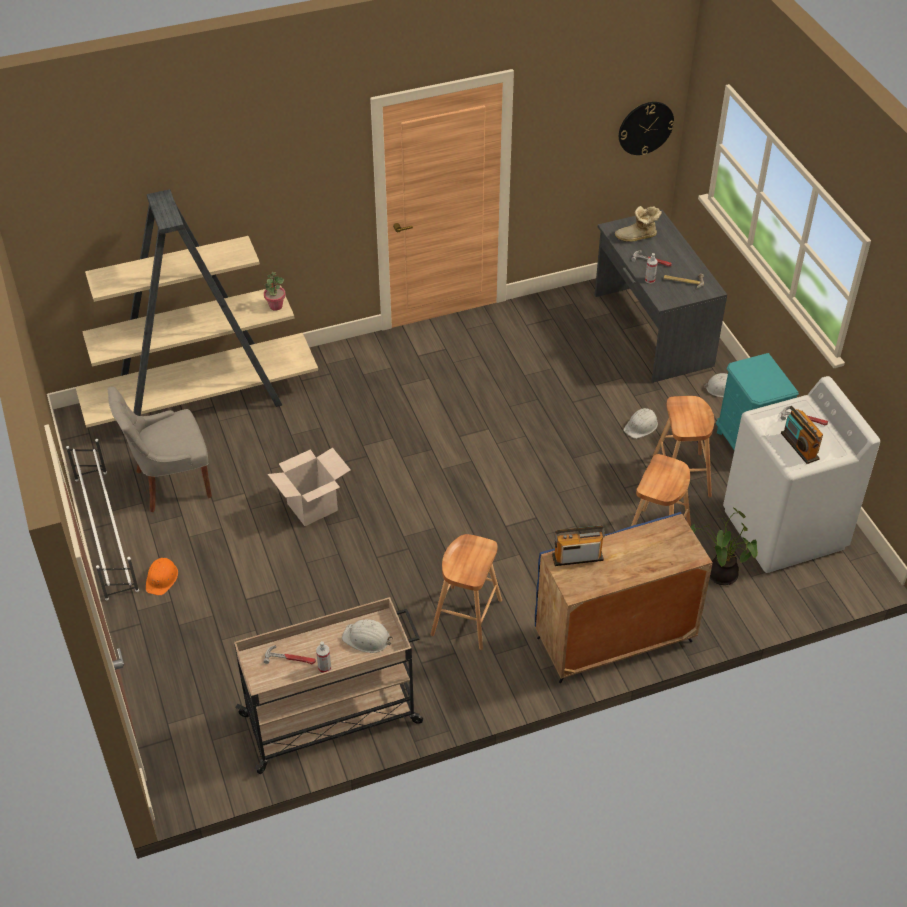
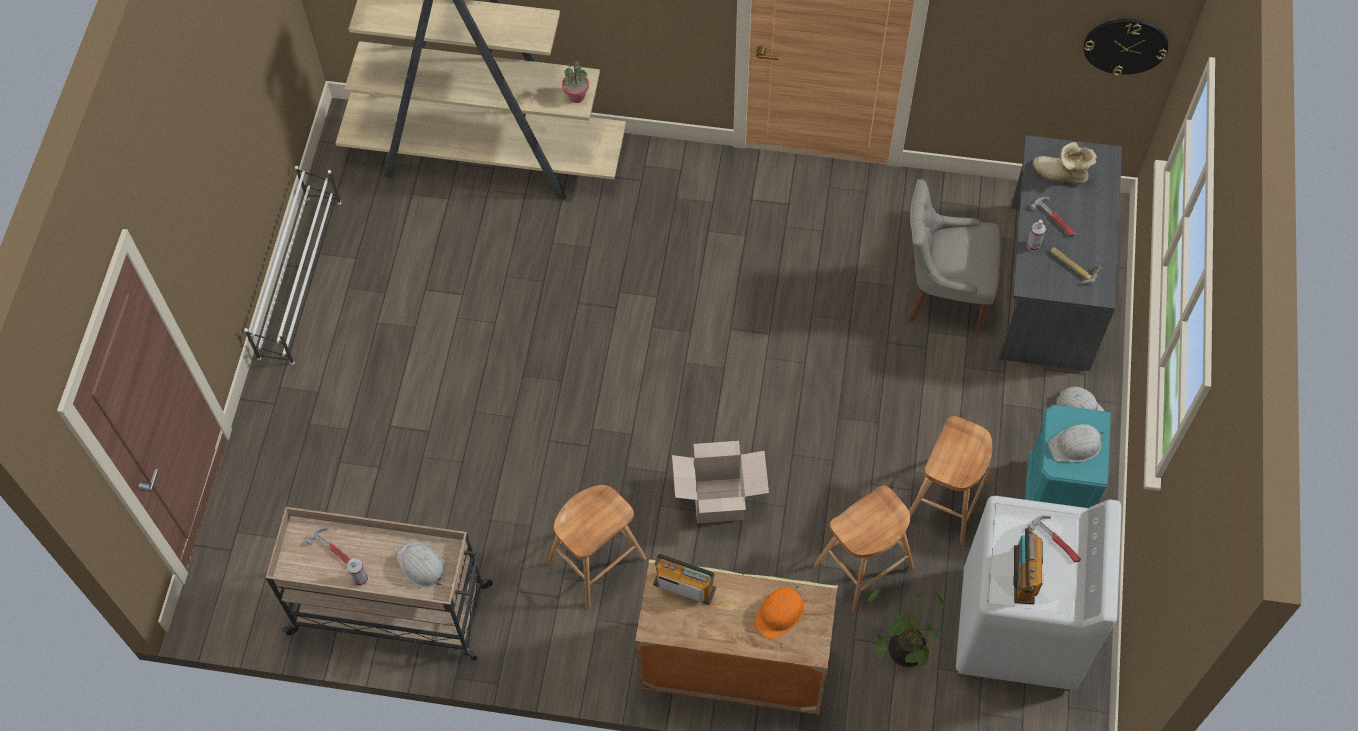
camera: 30 degrees right, 15 degrees up
grey chair [107,386,212,512] -> grey chair moved to [908,179,1001,332]
orange hard hat [146,557,178,595] -> orange hard hat moved to [753,586,805,639]
cardboard box [268,447,351,526] -> cardboard box moved to [672,441,769,523]
blue cabinet [535,512,713,683] -> beige cabinet [635,559,838,715]
white hard hat [624,408,658,439] -> white hard hat moved to [1048,424,1104,462]

